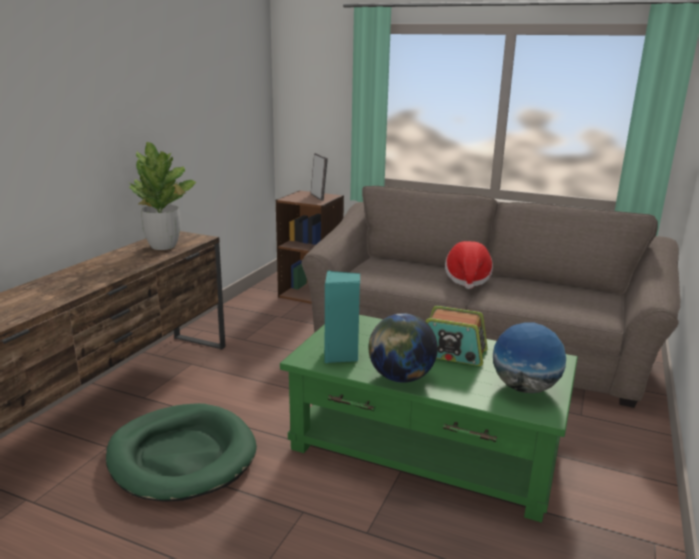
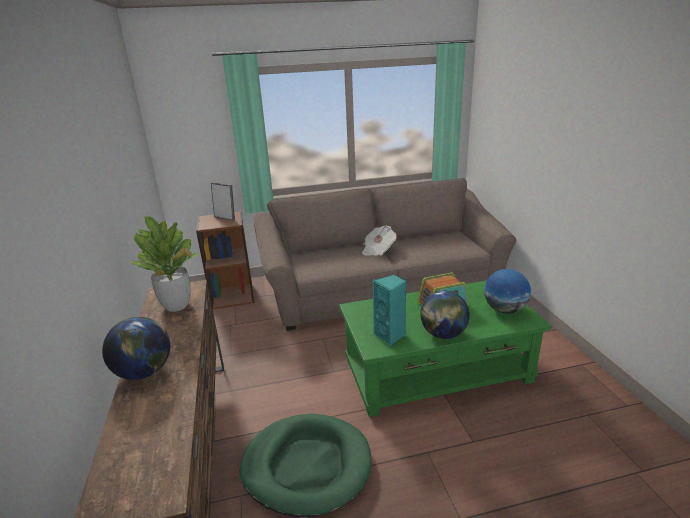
camera: 35 degrees left, 5 degrees up
hat [445,241,493,289] -> newspaper [362,226,397,256]
none -> globe [102,317,170,380]

